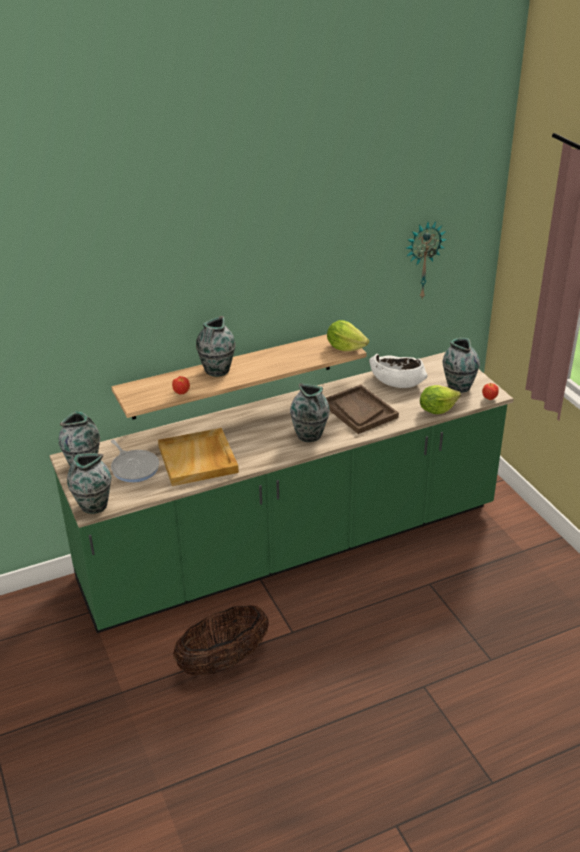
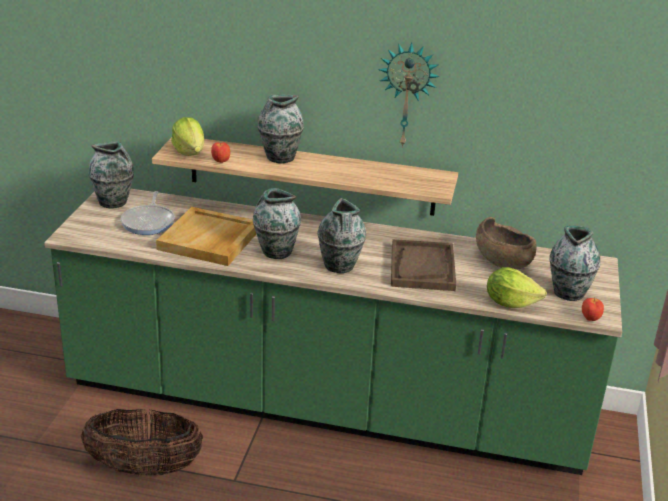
camera: 35 degrees right, 5 degrees down
vase [67,453,111,514] -> vase moved to [253,188,301,259]
lettuce [327,320,369,351] -> lettuce moved to [171,117,204,156]
white bowl [369,354,428,388] -> brown bowl [476,217,537,270]
wall clock [405,221,447,299] -> wall clock moved to [378,43,440,148]

